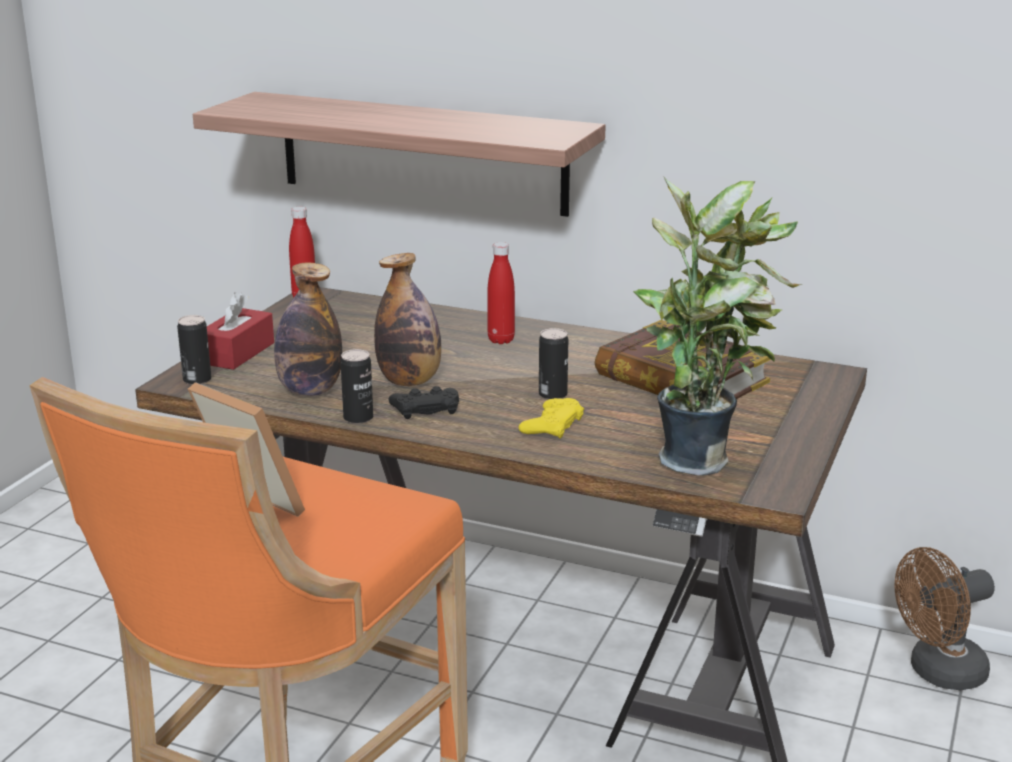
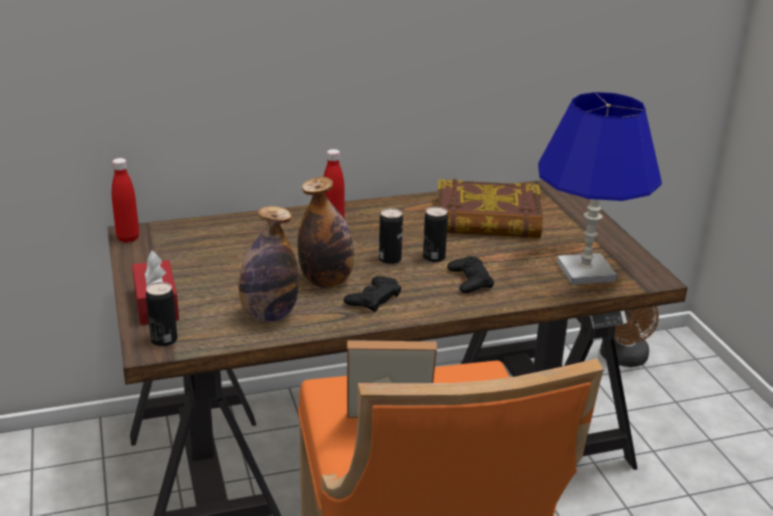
camera: 40 degrees left, 5 degrees up
shelf [193,92,606,217] -> none
can [340,349,373,424] -> can moved to [379,208,403,264]
yellow game controller [519,398,584,438] -> black game controller [447,256,494,293]
potted plant [633,177,802,476] -> blue table lamp [538,92,662,285]

